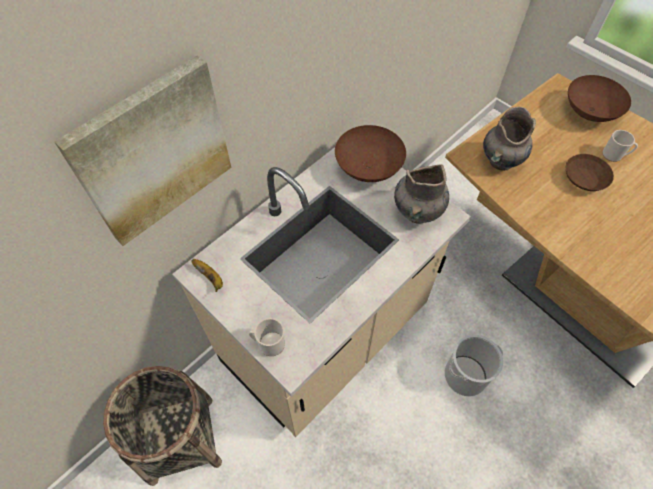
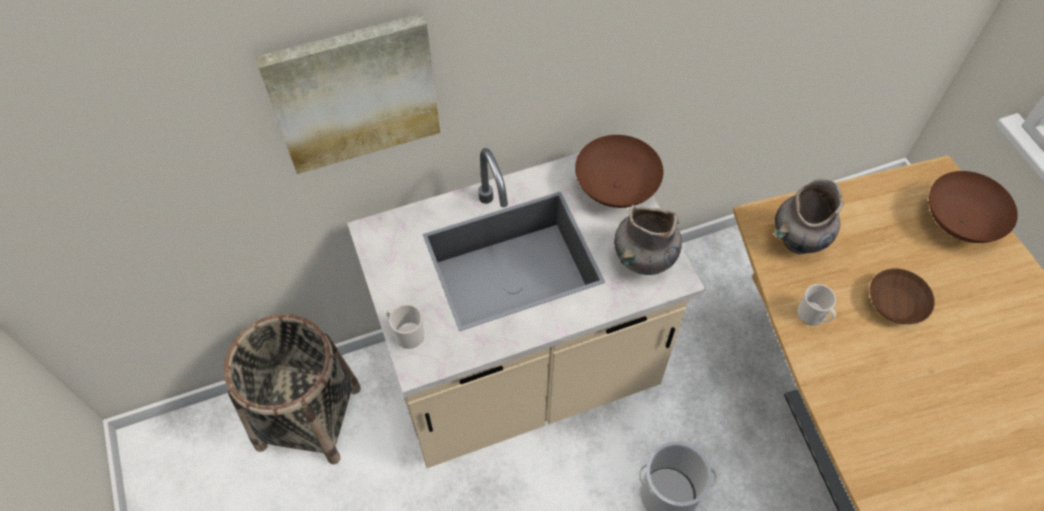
camera: 25 degrees right, 0 degrees up
banana [192,259,223,292] -> none
mug [602,130,638,162] -> mug moved to [797,284,836,326]

